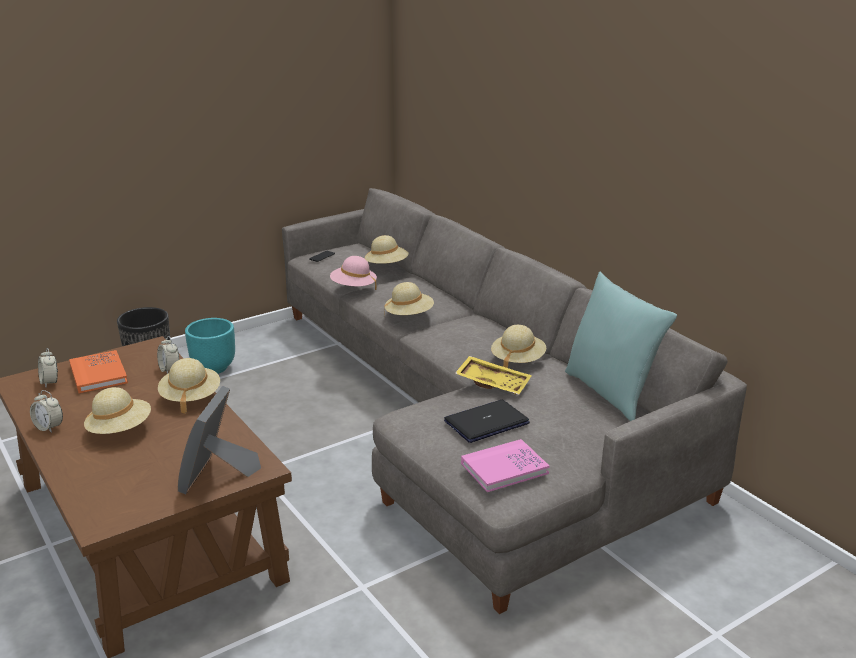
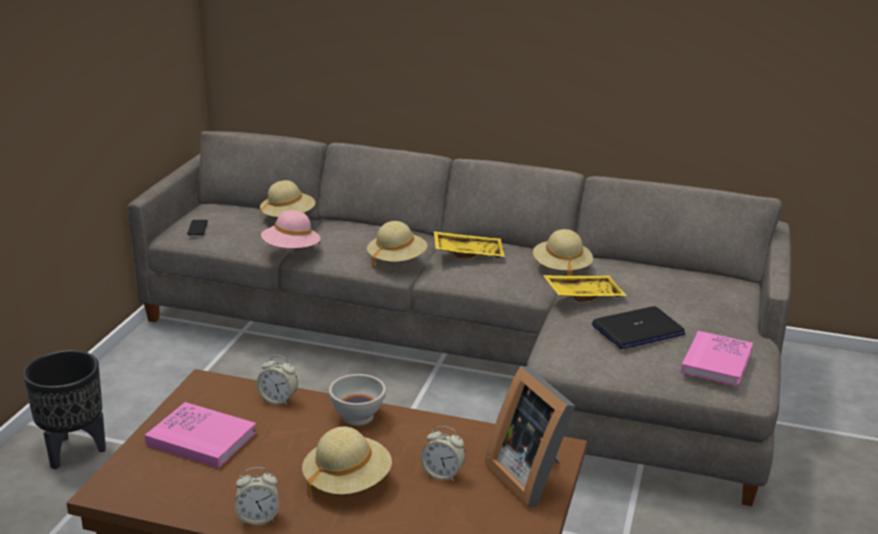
camera: 40 degrees left, 0 degrees up
alarm clock [38,348,58,388] -> alarm clock moved to [420,426,465,482]
orange book [69,350,128,393] -> pink book [145,402,257,468]
beige hat [158,358,220,414] -> white bowl [329,374,386,426]
turquoise planter [185,318,235,374] -> none
laptop [444,400,530,443] -> laptop turned 135 degrees counterclockwise [592,306,685,349]
turquoise pillow [565,271,677,421] -> none
none -> yellow tray [434,231,505,258]

